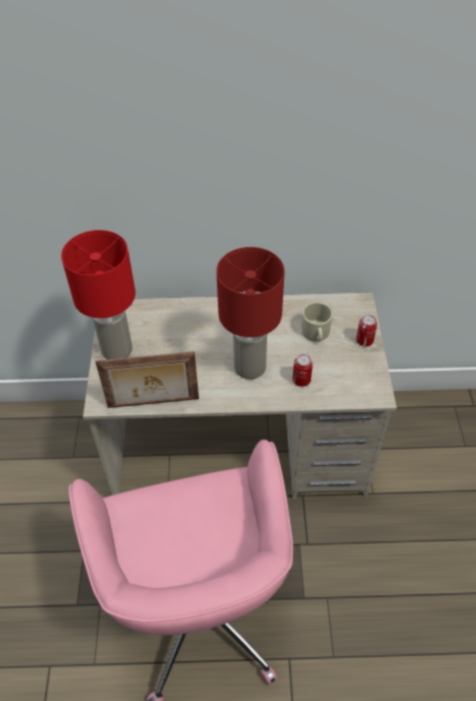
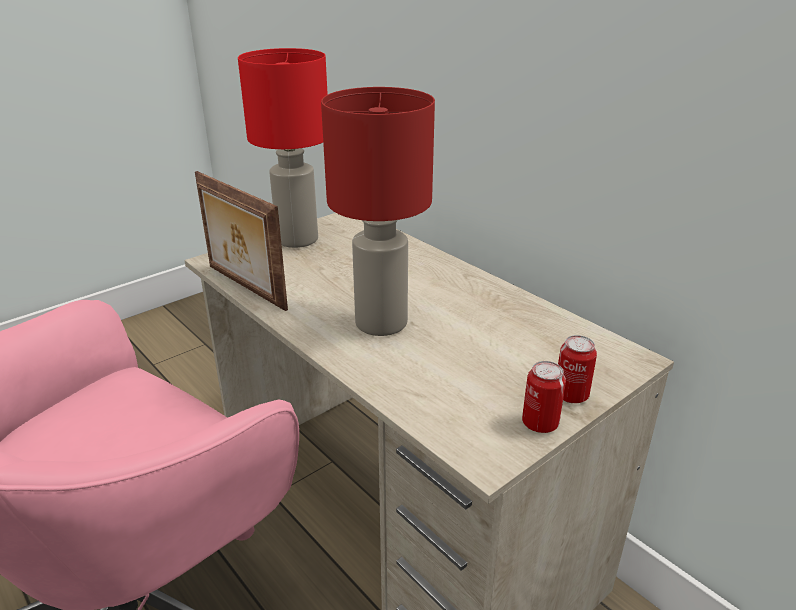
camera: 50 degrees right, 20 degrees down
can [293,354,313,387] -> can moved to [522,361,566,433]
beige mug [301,303,332,342] -> none

